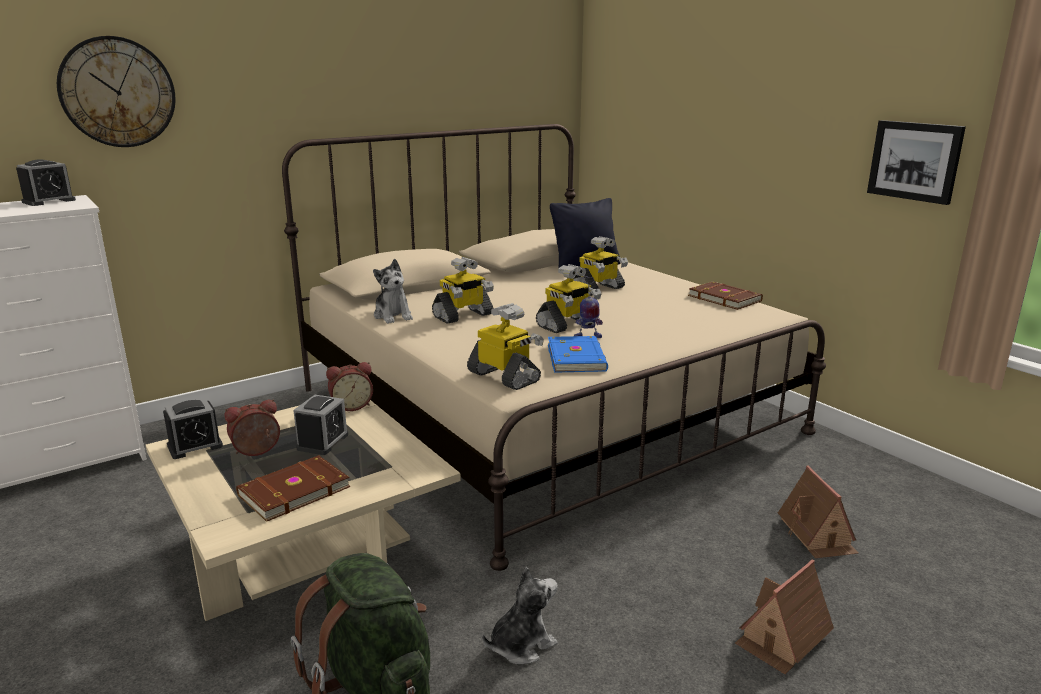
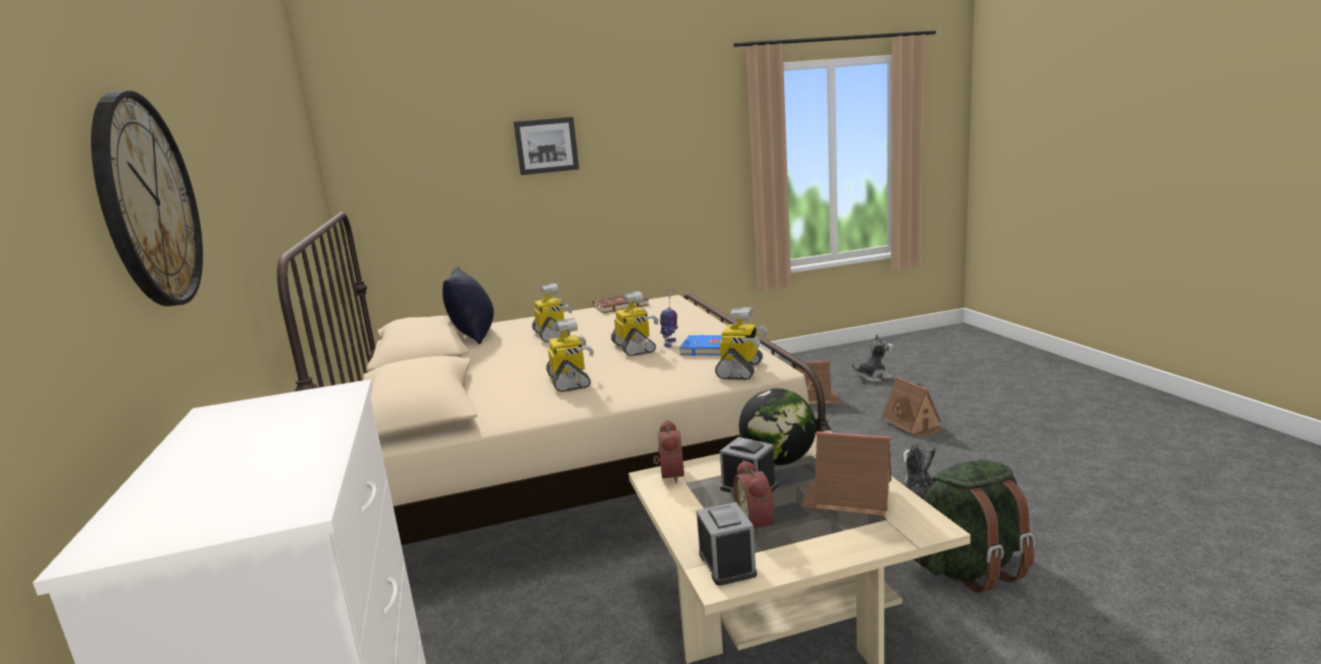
camera: 70 degrees left, 5 degrees down
alarm clock [16,160,76,206] -> none
brown book [236,455,350,522] -> toy house [801,431,891,516]
plush toy [373,259,413,323] -> plush toy moved to [852,334,893,382]
toy robot [467,303,544,390] -> toy robot turned 135 degrees clockwise [715,307,768,380]
picture [867,120,966,205] -> picture moved to [513,117,579,175]
none -> globe [739,388,816,465]

